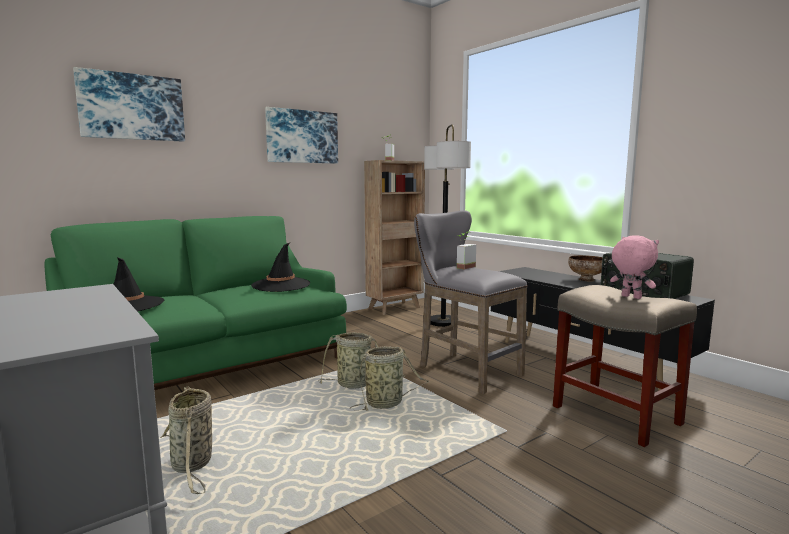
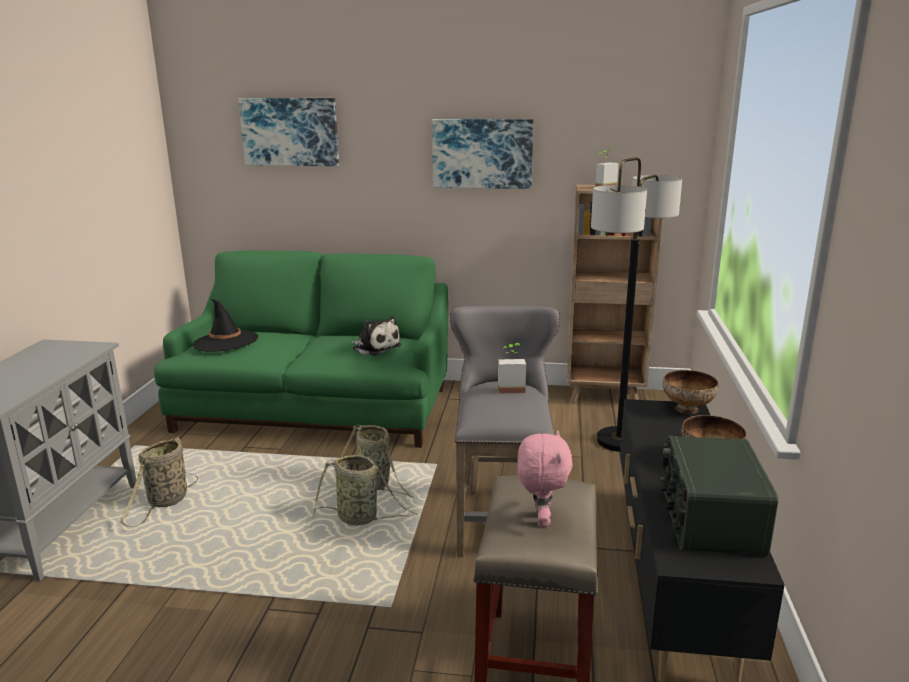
camera: 45 degrees right, 10 degrees up
black hat [251,243,310,292] -> plush toy [351,316,401,356]
none -> bowl [663,370,719,414]

